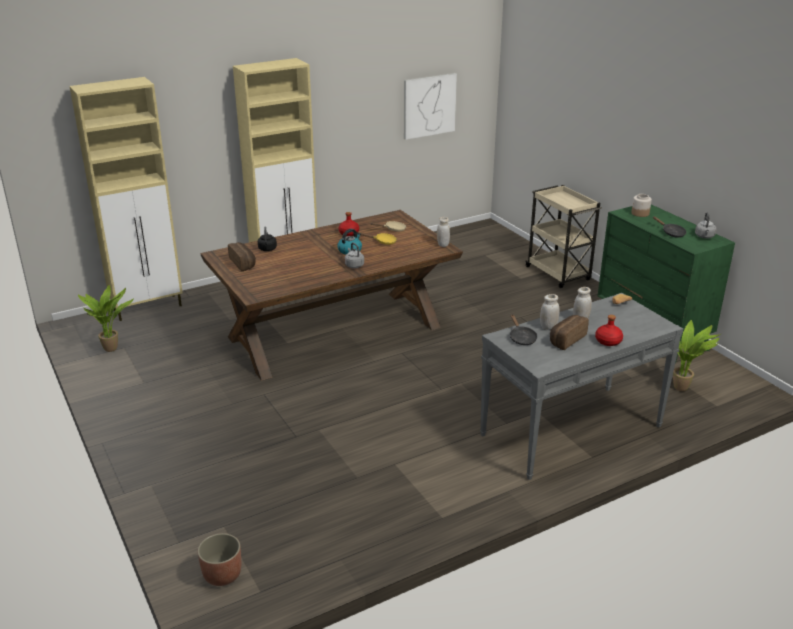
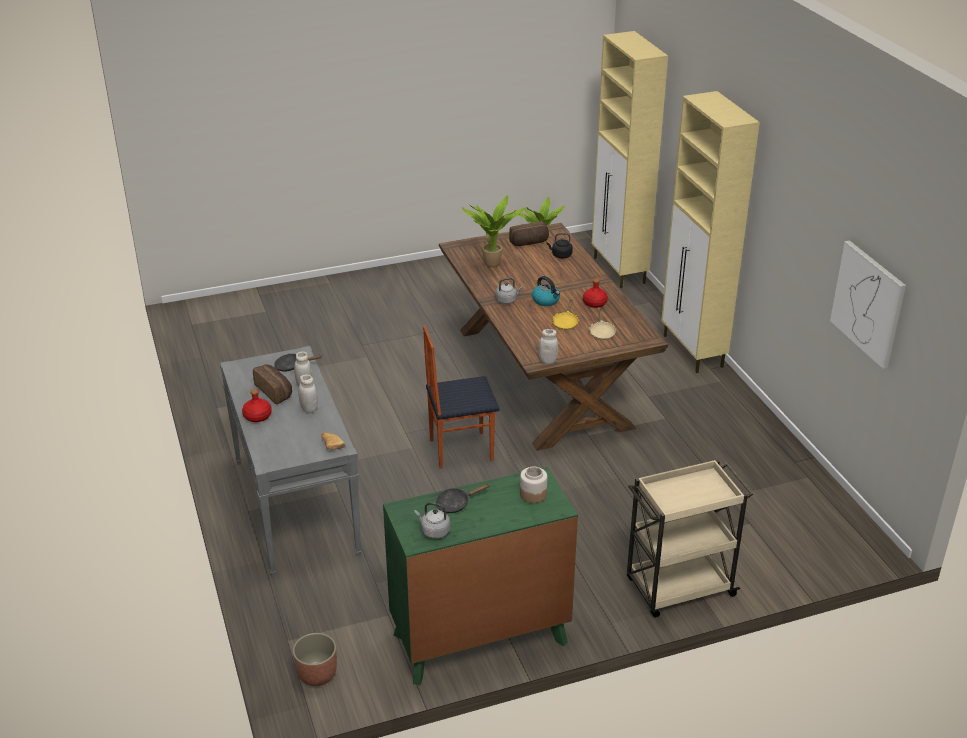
camera: 100 degrees right, 5 degrees up
planter [198,533,241,586] -> planter moved to [293,633,337,686]
potted plant [673,320,721,391] -> potted plant moved to [462,195,525,267]
none -> chair [423,325,499,469]

